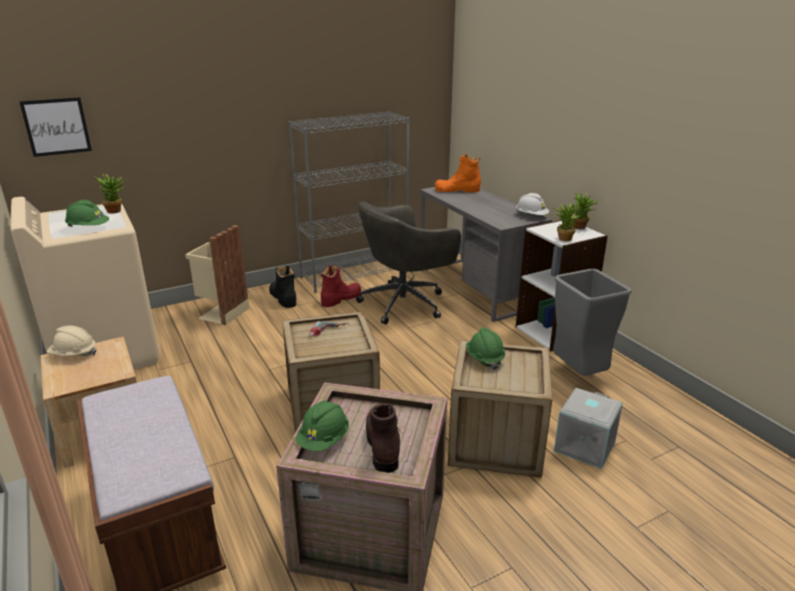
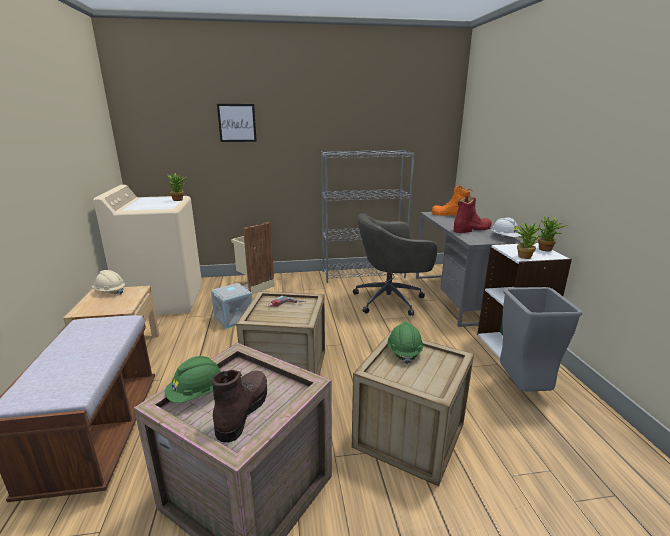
camera: 20 degrees right, 5 degrees down
picture [19,97,92,157] -> picture moved to [217,104,257,142]
green hard hat [65,200,109,227] -> none
black boot [269,266,296,308] -> none
red boot [321,265,361,307] -> red boot moved to [454,196,492,233]
grey storage box [554,388,623,469] -> grey storage box moved to [211,283,252,329]

